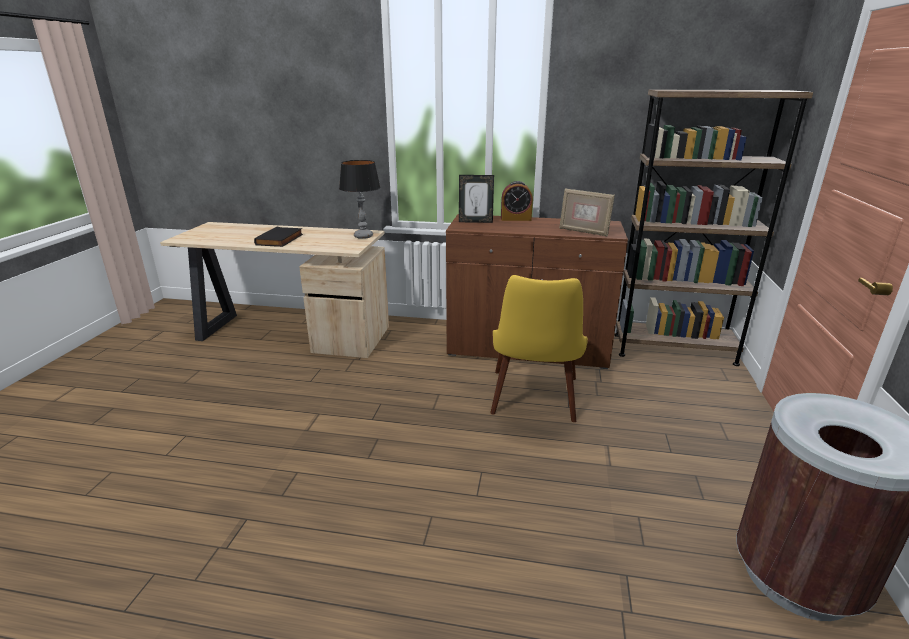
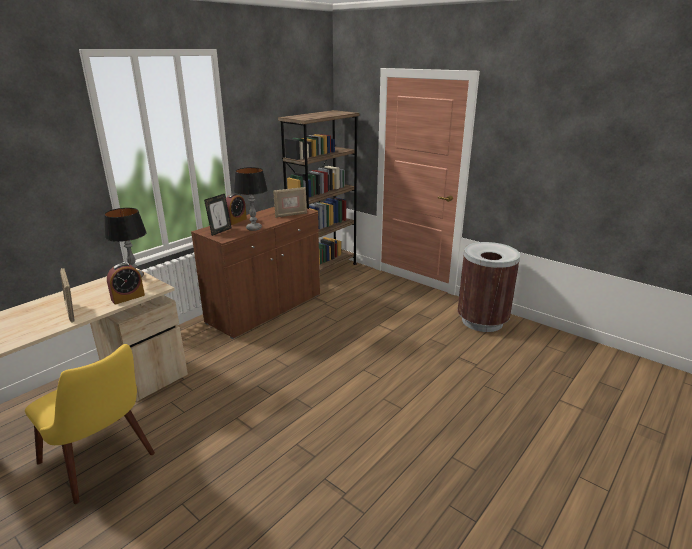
camera: 60 degrees left, 0 degrees up
black book [254,227,303,247] -> picture frame [60,268,75,323]
yellow chair [490,275,588,422] -> yellow chair moved to [25,344,155,504]
none -> alarm clock [107,263,145,304]
none -> table lamp [234,167,268,231]

